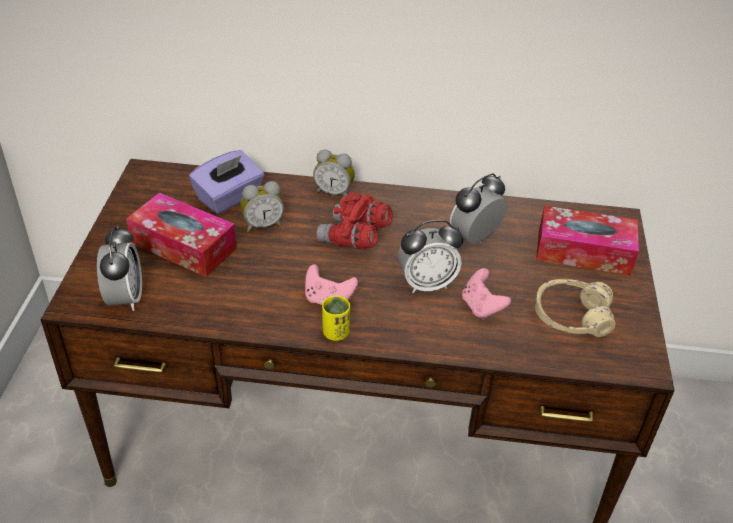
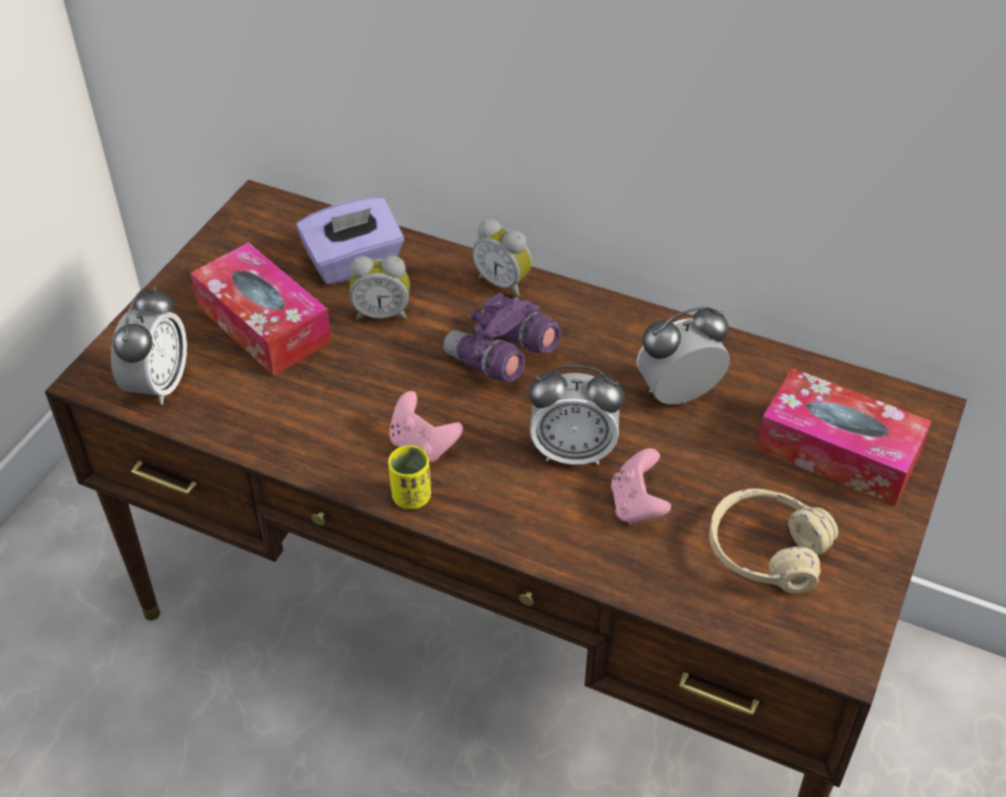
camera: 20 degrees right, 5 degrees up
red binoculars [317,192,393,249] -> purple binoculars [444,292,561,382]

